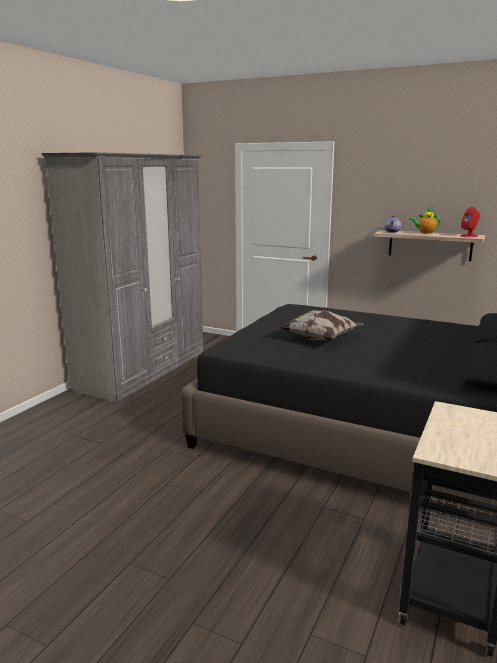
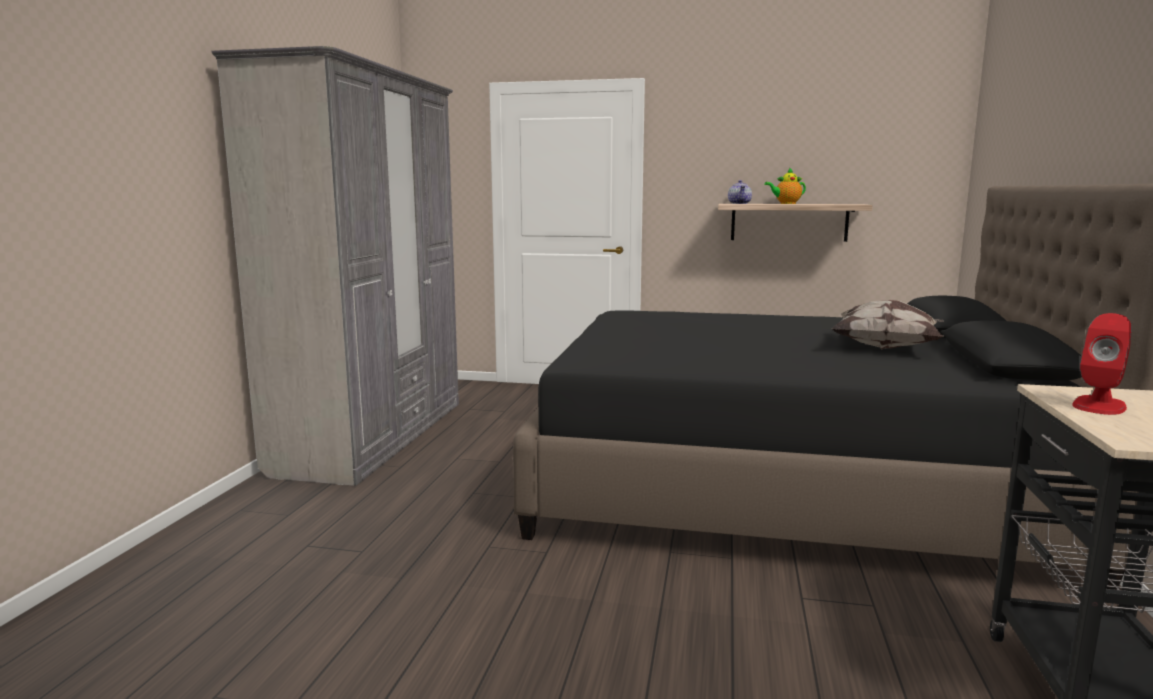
camera: 15 degrees left, 5 degrees down
pillow [279,310,365,341] -> pillow moved to [831,300,944,349]
red speaker [460,207,480,237] -> red speaker moved to [1072,313,1132,415]

